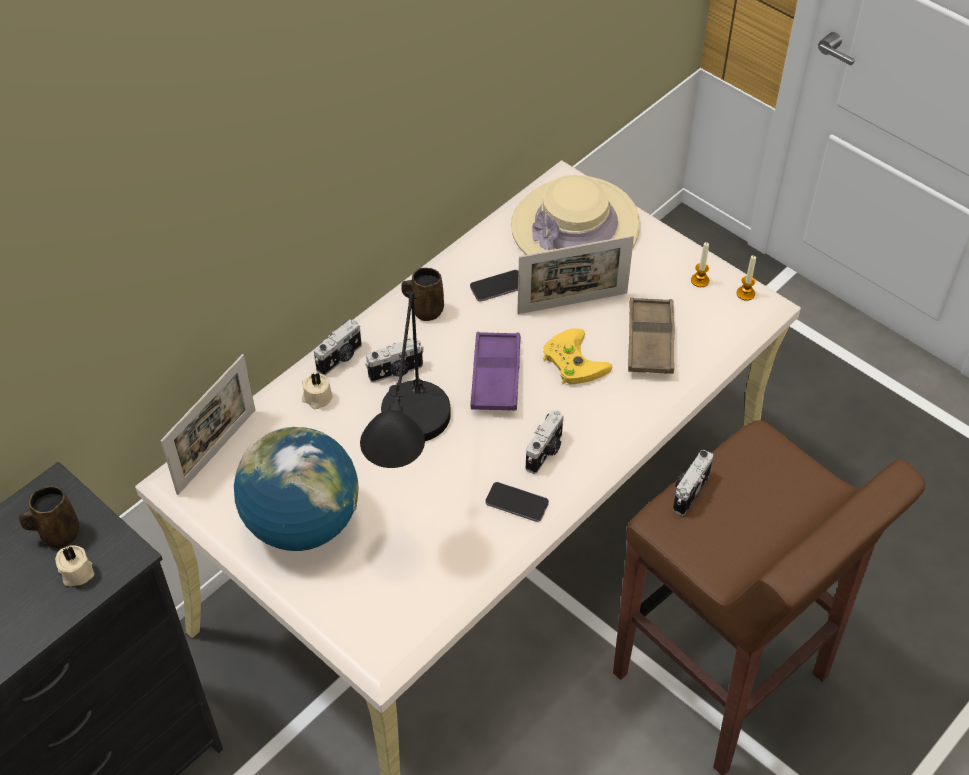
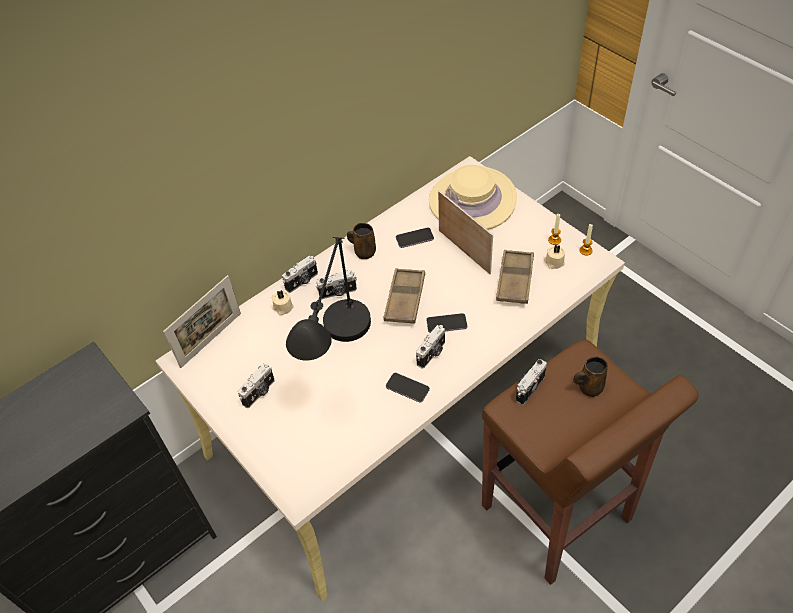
camera: 10 degrees right, 0 degrees up
brown mug [19,486,79,548] -> brown mug moved to [573,357,608,397]
beige candle [55,545,94,586] -> beige candle moved to [544,244,565,269]
globe [234,427,358,551] -> camera [238,364,275,408]
purple tray [470,332,521,410] -> brown tray [383,268,425,324]
picture frame [517,235,634,314] -> picture frame turned 120 degrees counterclockwise [438,190,493,274]
yellow game controller [543,328,612,384] -> none
none -> phone [426,313,467,333]

